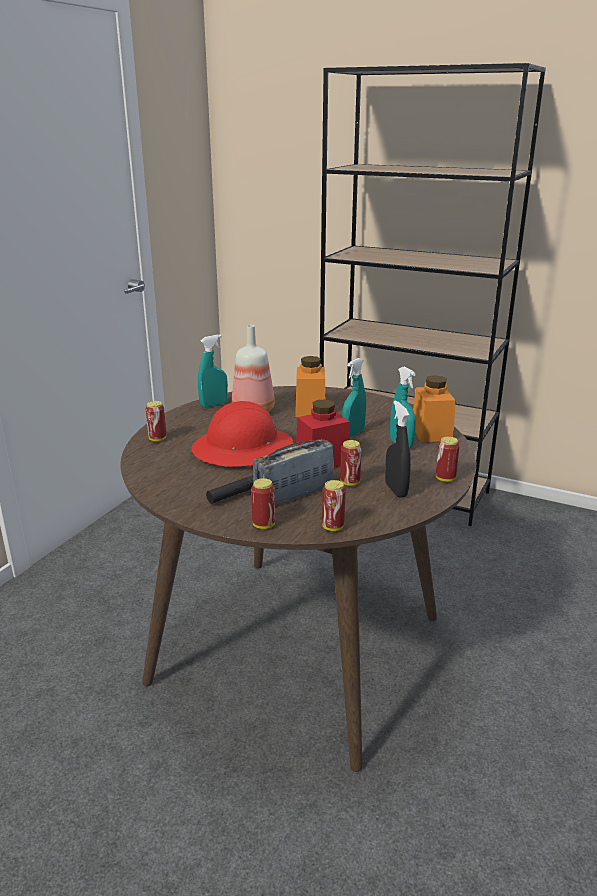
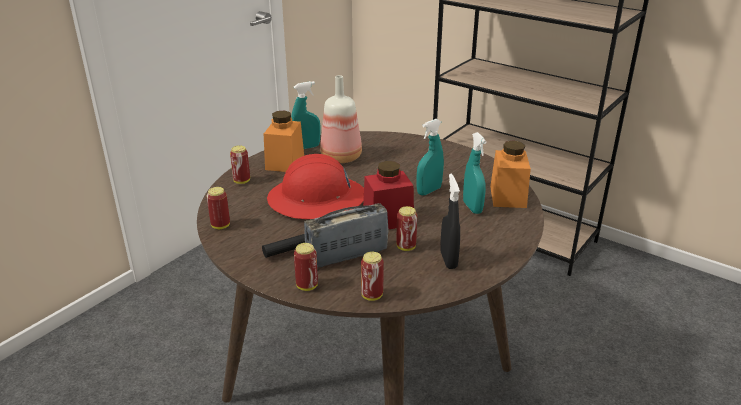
camera: 10 degrees right, 5 degrees up
orange jar [295,356,326,417] -> orange jar moved to [264,110,304,172]
can [436,437,460,482] -> can moved to [207,187,230,229]

